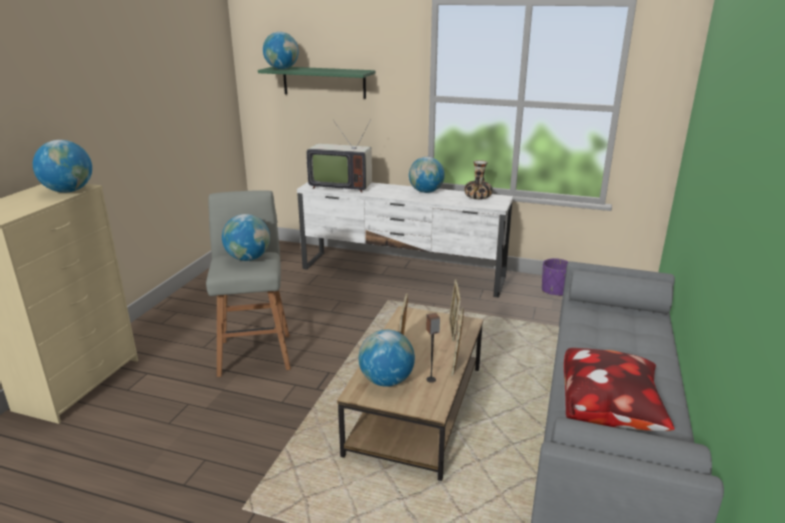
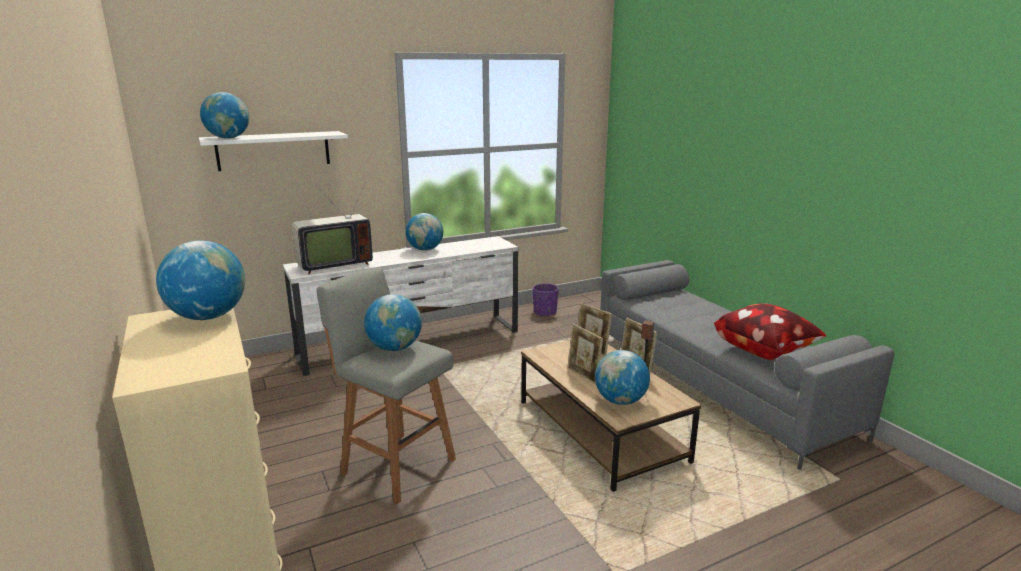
camera: 45 degrees left, 5 degrees down
green shelf [258,67,375,99] -> white shelf [199,131,348,171]
vase [464,160,493,200] -> none

